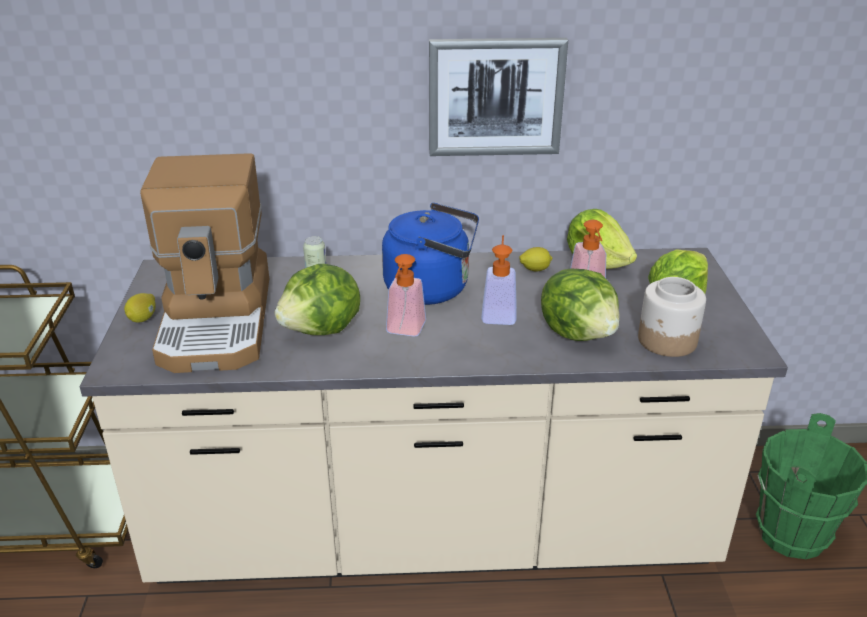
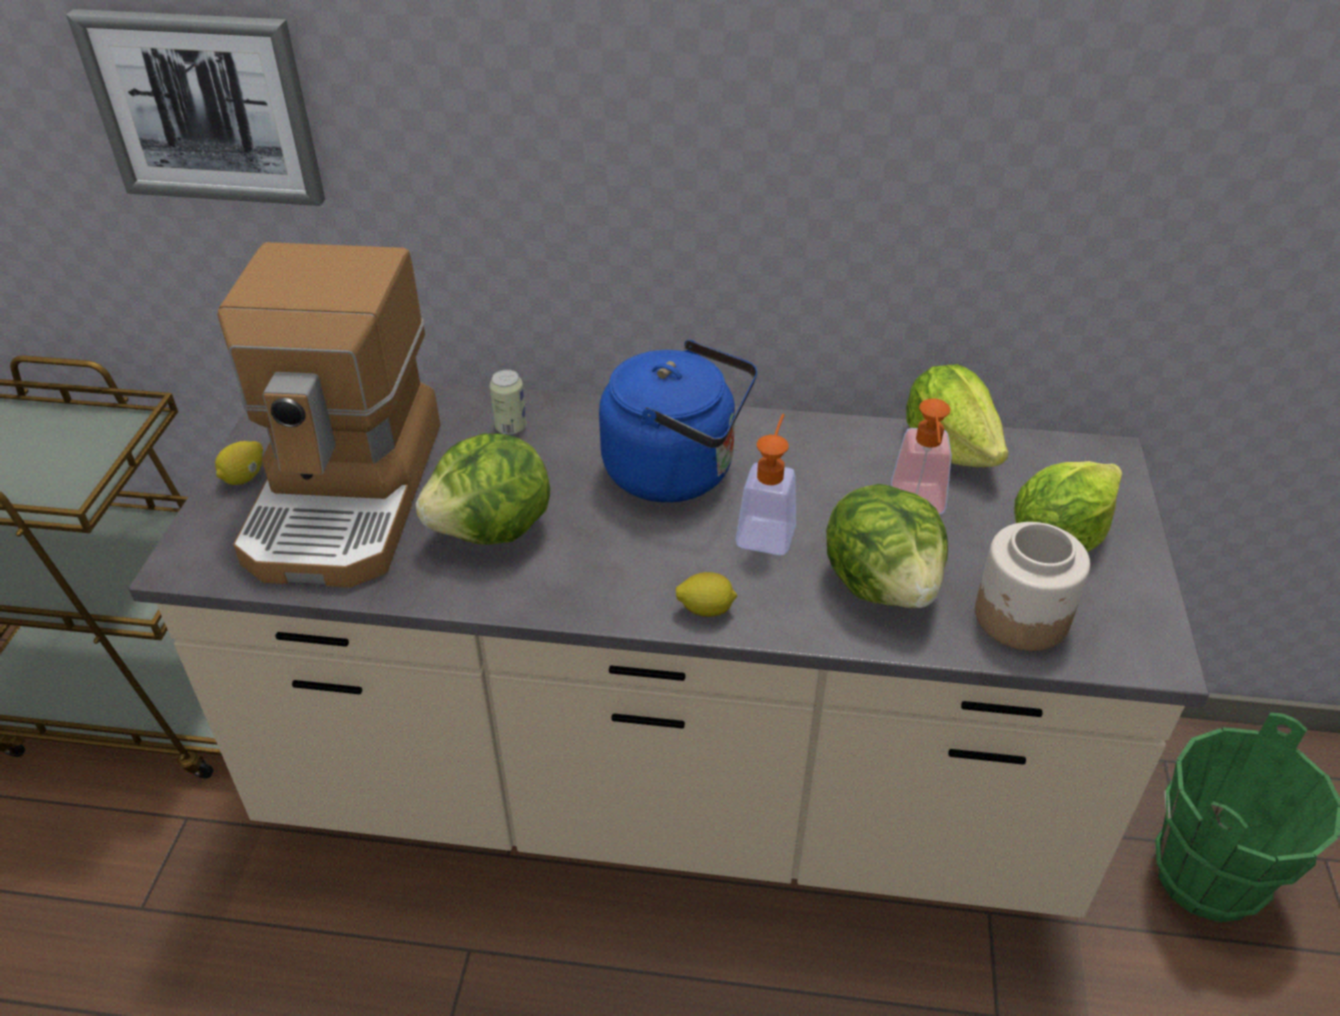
camera: 10 degrees right, 10 degrees up
soap dispenser [386,254,426,337] -> none
picture [429,38,568,156] -> picture moved to [66,9,325,206]
lemon [519,247,552,272] -> lemon moved to [676,572,737,617]

